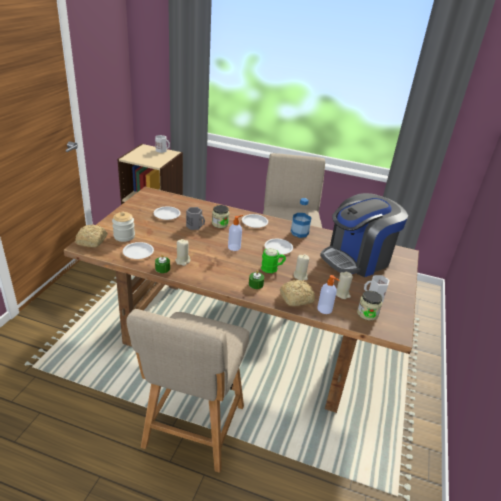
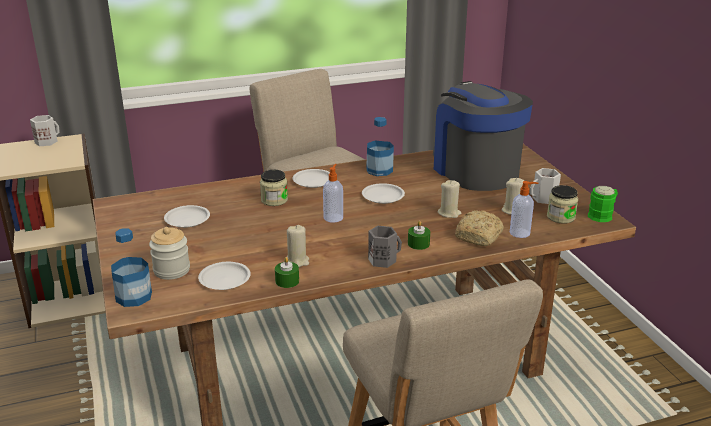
camera: 35 degrees left, 5 degrees down
bread [75,224,107,248] -> bottle [111,228,152,307]
grey mug [186,207,205,230] -> grey mug moved to [368,226,402,268]
green mug [261,248,286,273] -> green mug moved to [588,186,618,222]
coffee machine [320,193,408,277] -> coffee machine turned 135 degrees clockwise [433,81,533,191]

